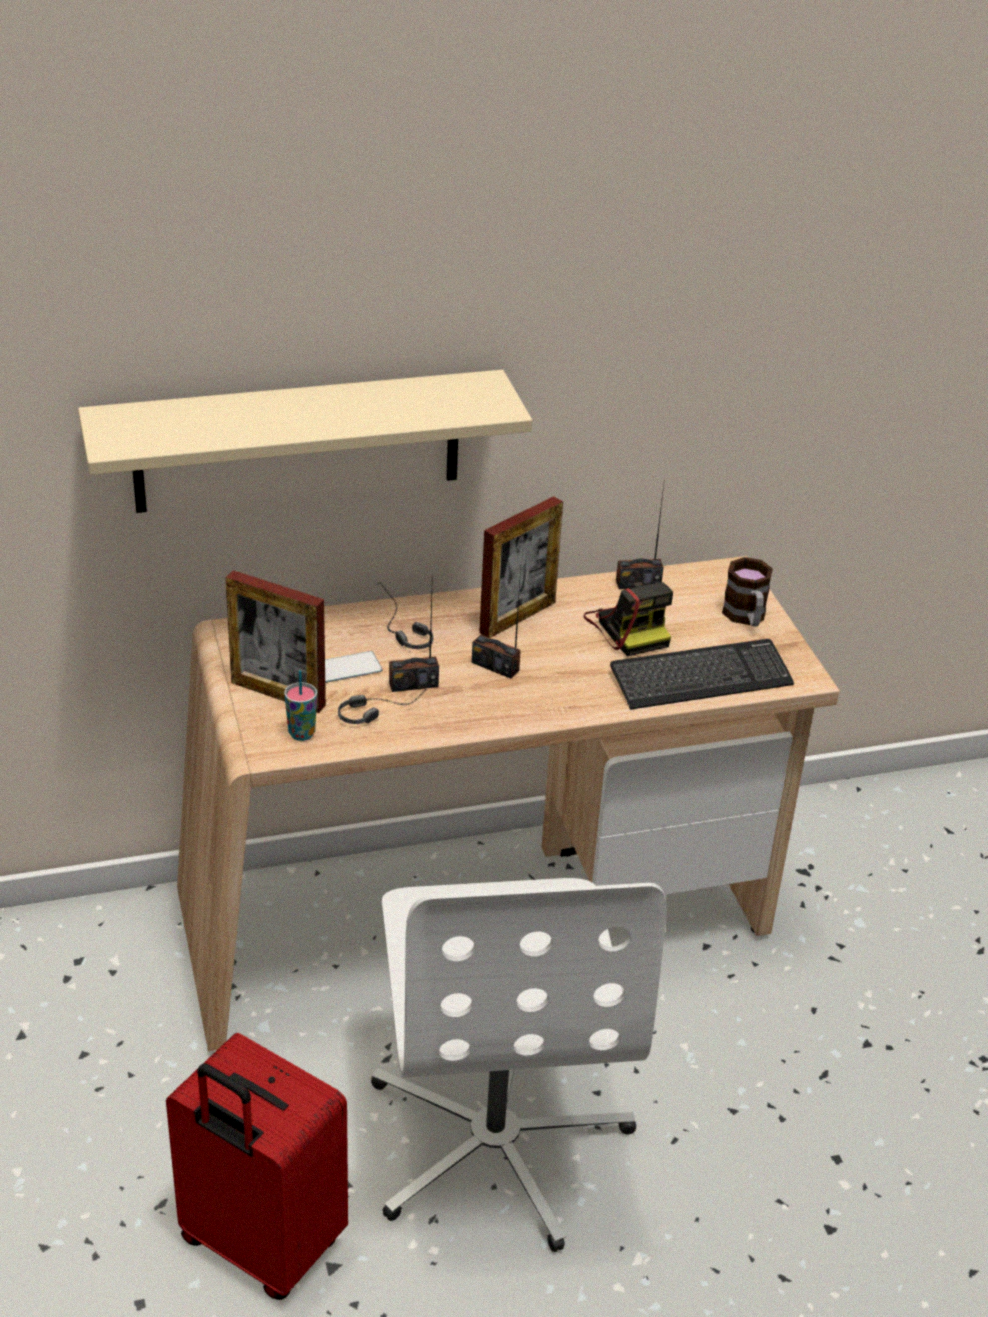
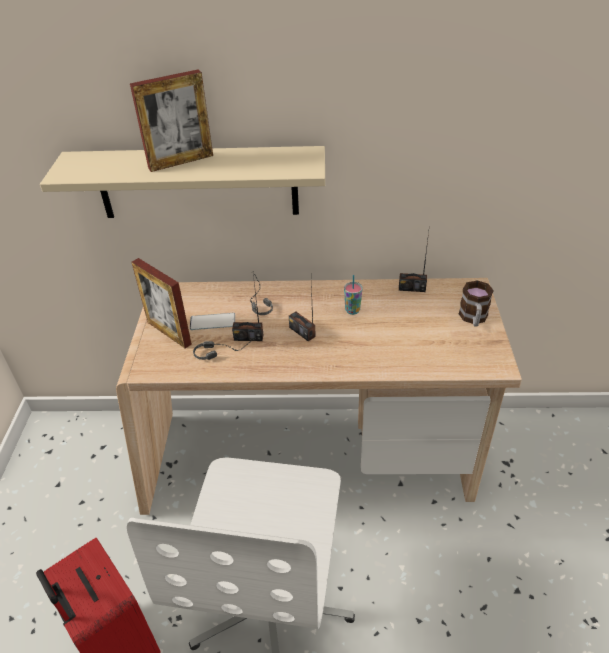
camera: 20 degrees right, 5 degrees up
cup [284,670,317,741] -> cup moved to [344,275,363,315]
picture frame [479,496,563,638] -> picture frame moved to [130,69,213,172]
camera [584,582,673,657] -> none
keyboard [610,639,794,710] -> none

